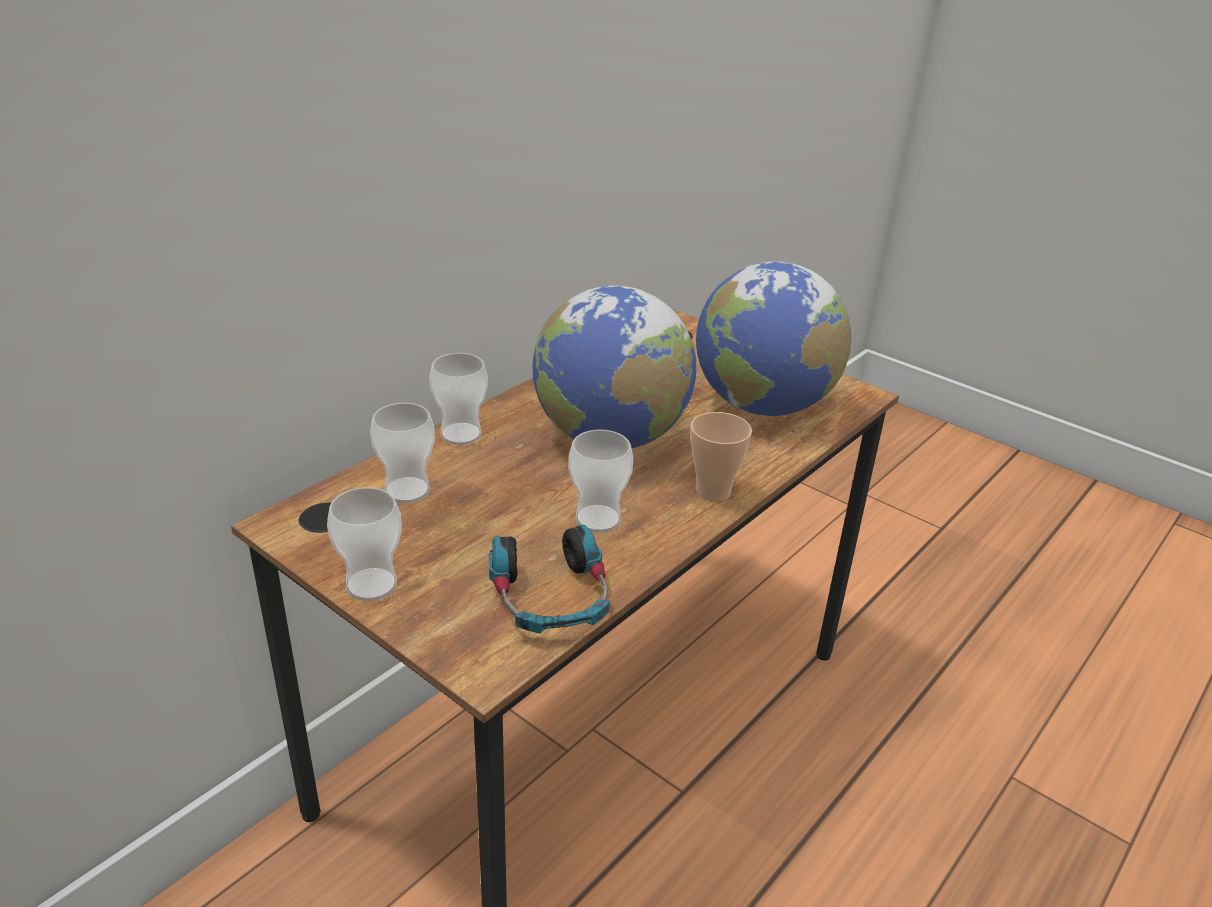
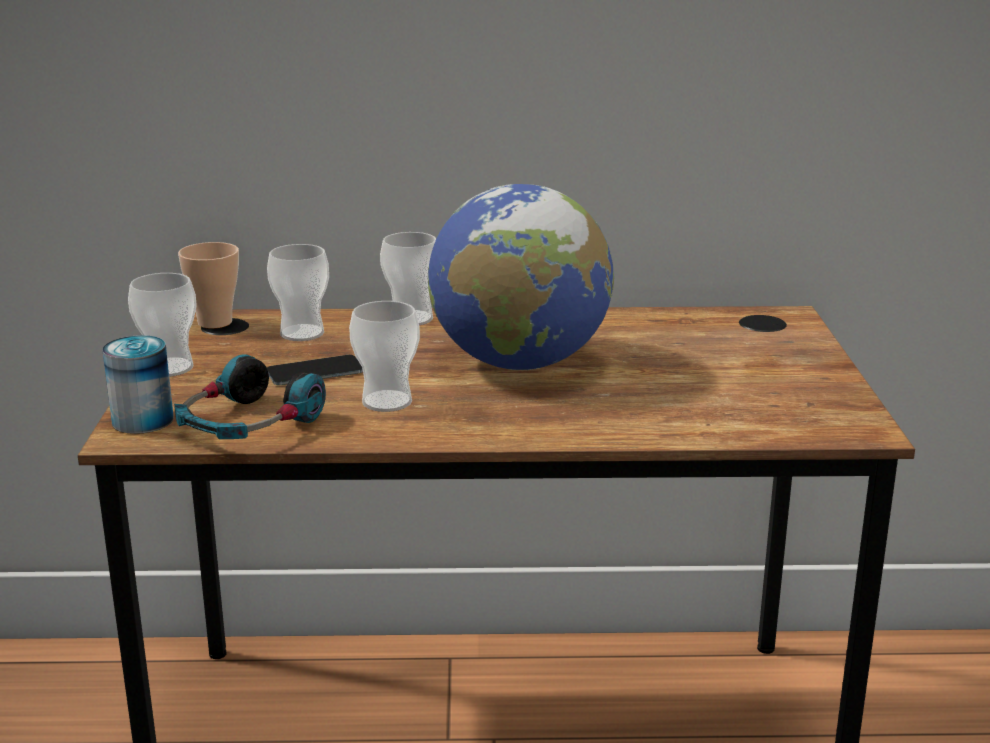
camera: 50 degrees right, 10 degrees down
cup [690,412,752,502] -> cup moved to [178,242,239,329]
globe [696,262,852,416] -> none
none -> can [102,335,174,434]
none -> phone [267,355,363,385]

